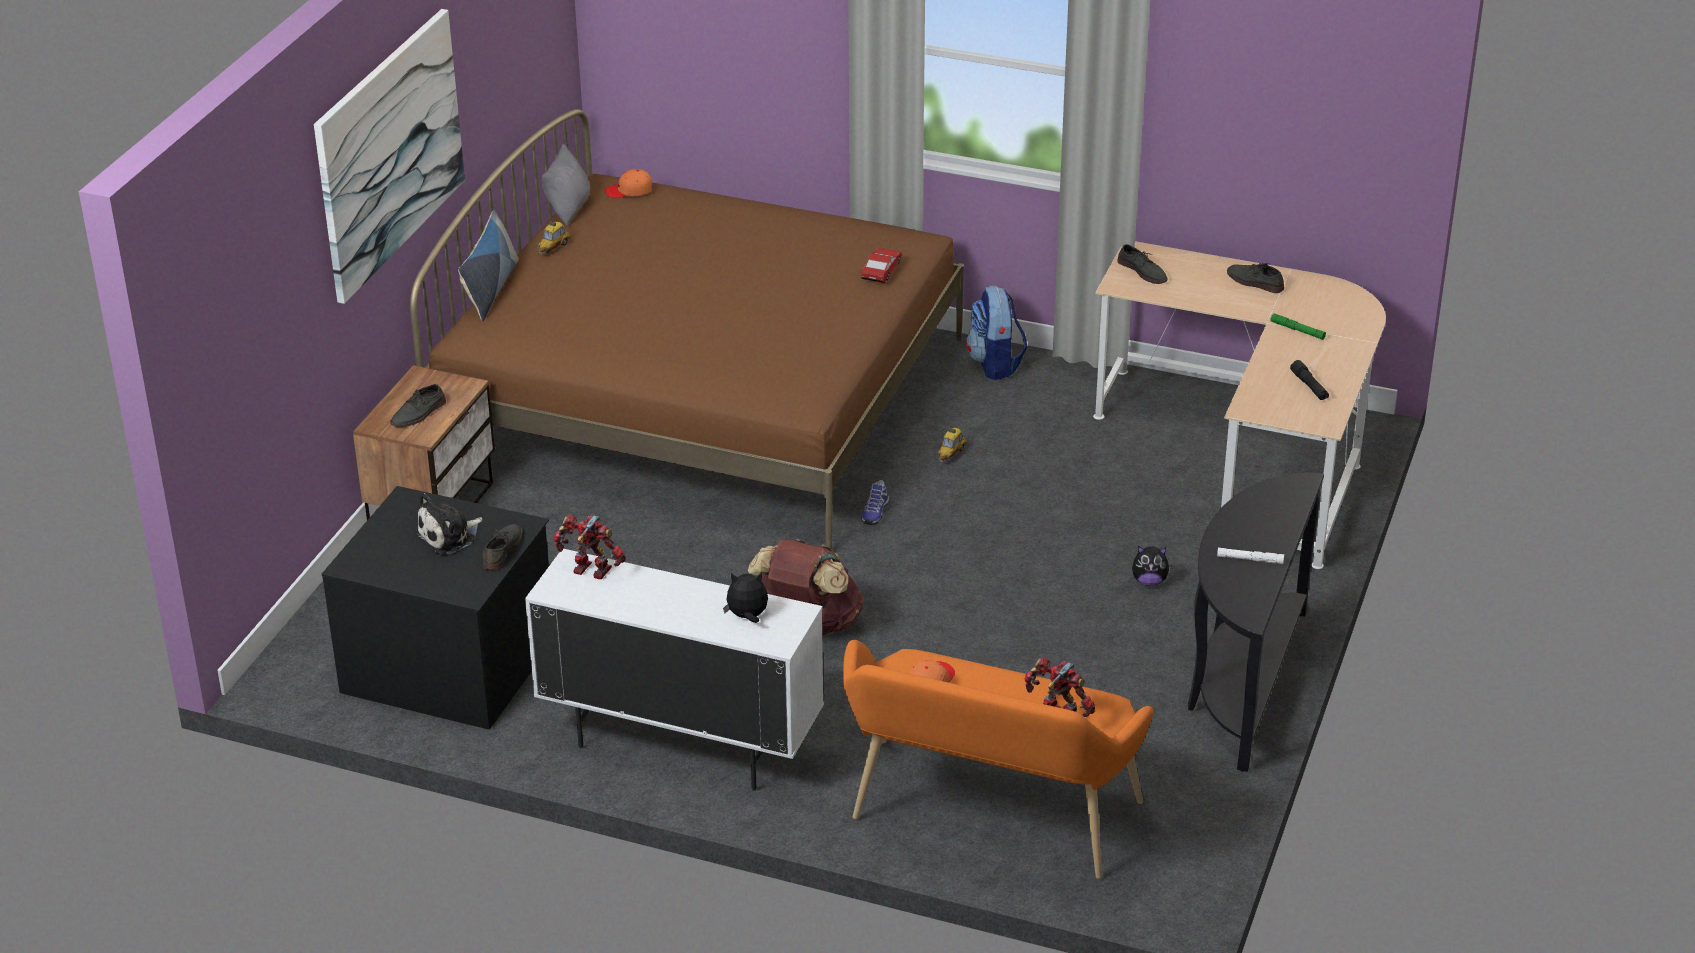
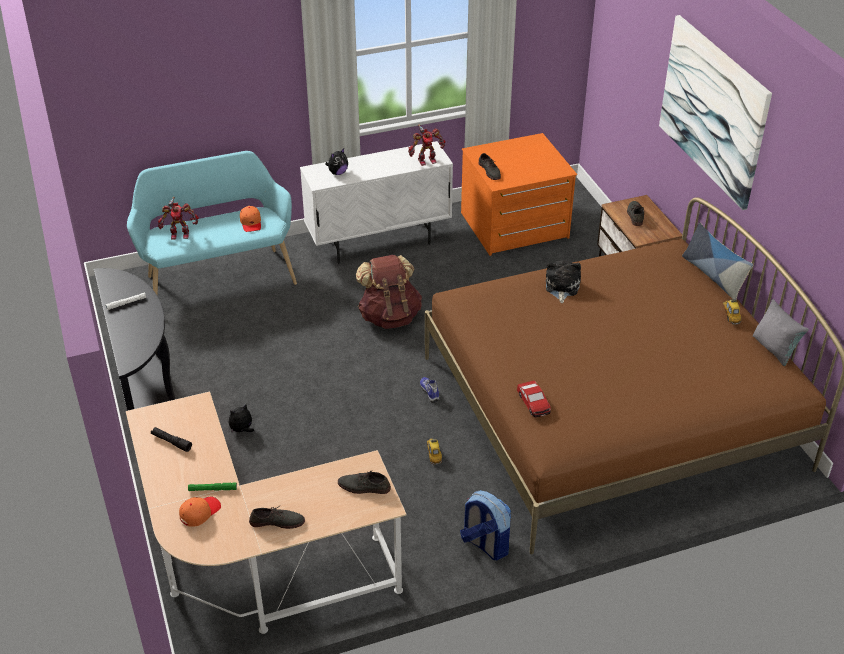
camera: 140 degrees right, 5 degrees up
black dresser [322,486,549,729] -> orange dresser [461,133,577,256]
plush toy [415,493,483,554] -> plush toy moved to [546,260,581,303]
orange cap [605,169,652,198] -> orange cap moved to [179,497,221,527]
orange bench [843,640,1153,879] -> turquoise bench [127,151,297,296]

